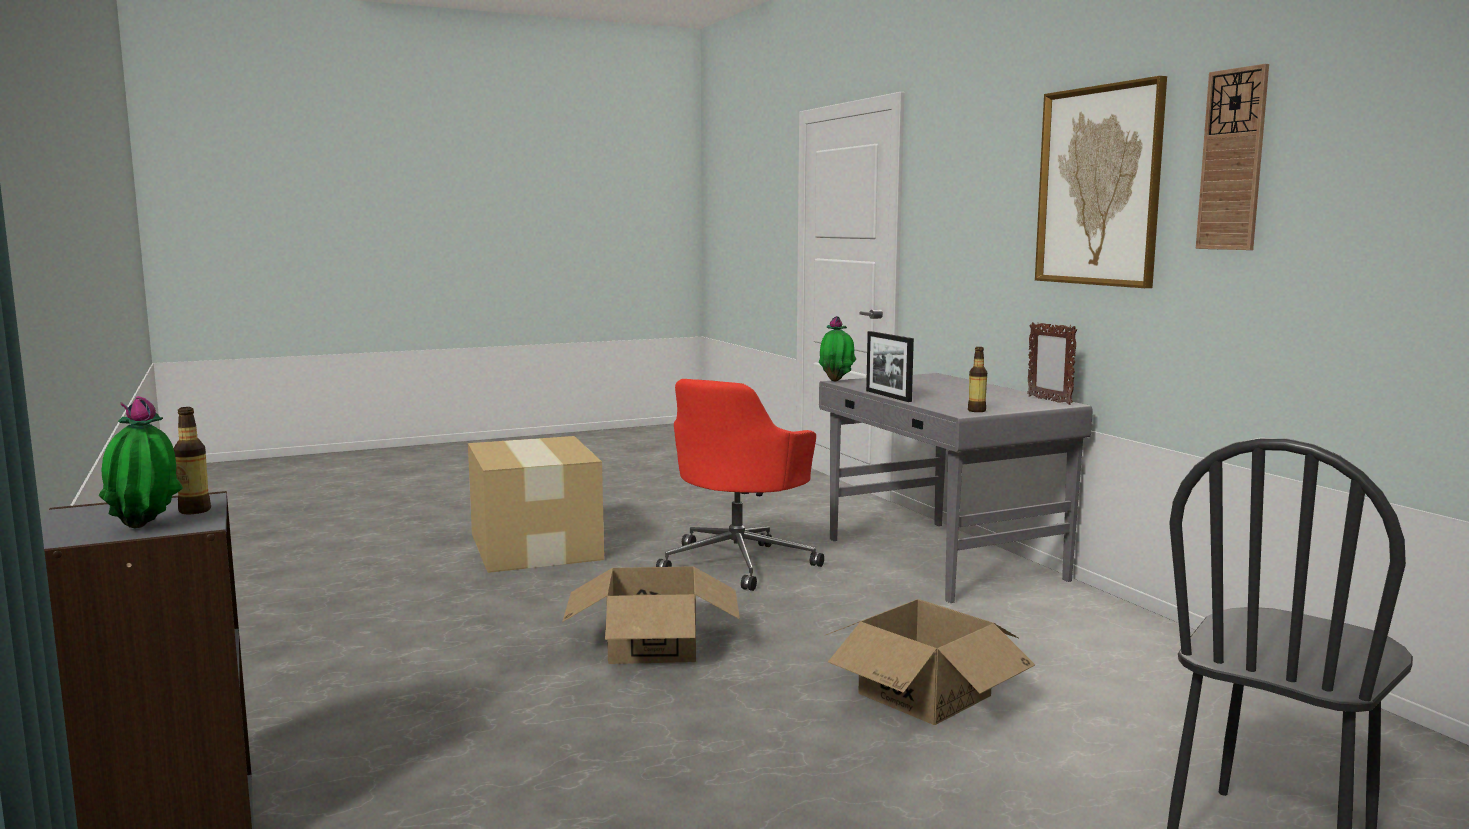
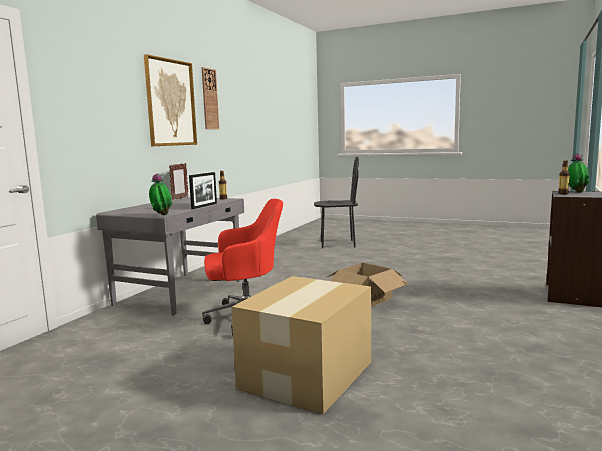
camera: 130 degrees left, 0 degrees up
cardboard box [824,599,1035,725] -> none

